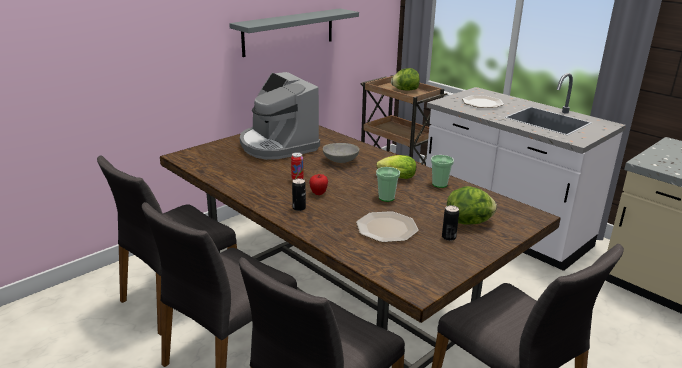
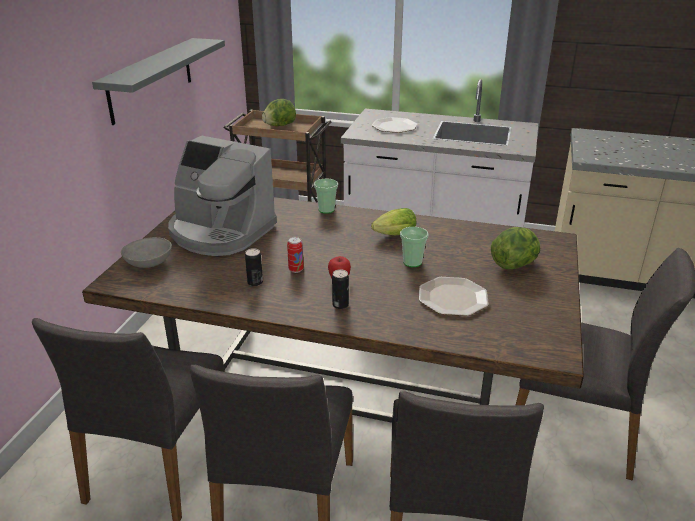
camera: 30 degrees left, 5 degrees up
grey bowl [323,143,359,163] -> grey bowl moved to [121,237,172,268]
cup [431,155,454,188] -> cup moved to [314,179,338,214]
can [442,205,459,241] -> can moved to [245,248,263,286]

